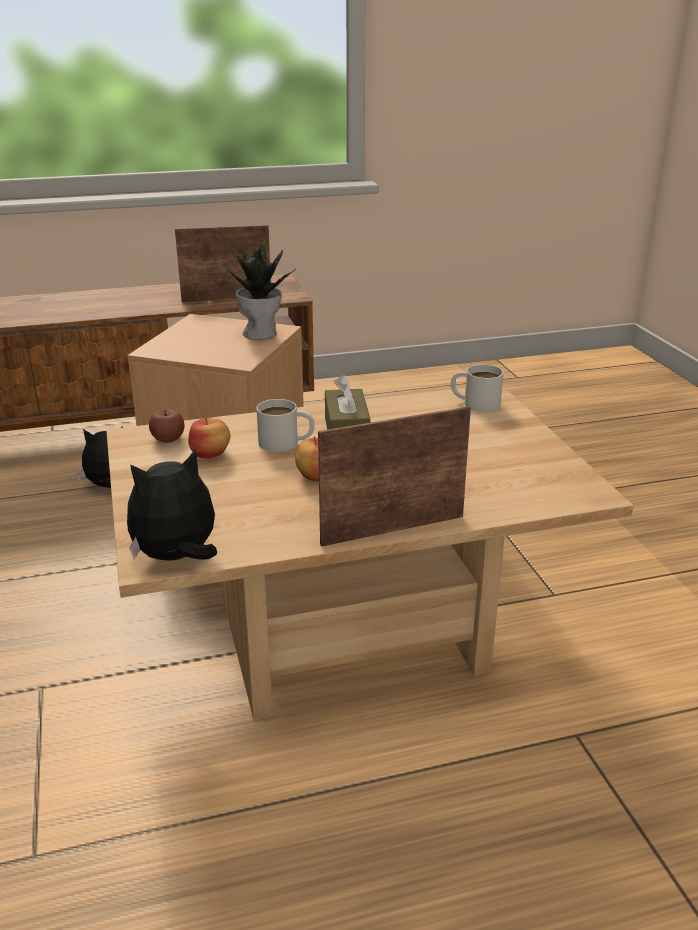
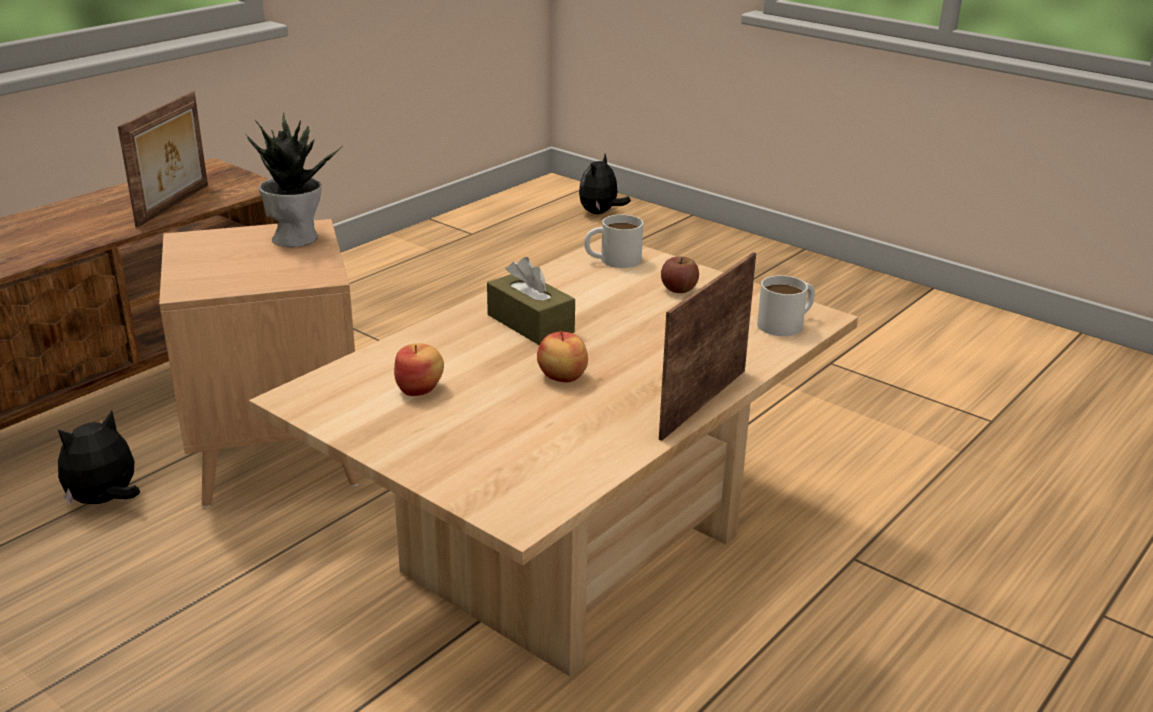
camera: 35 degrees left, 0 degrees up
plush toy [127,449,217,560] -> plush toy moved to [579,154,631,214]
apple [149,409,184,443] -> apple moved to [661,257,699,293]
picture frame [175,225,271,302] -> picture frame turned 150 degrees clockwise [118,91,208,228]
white mug [257,399,315,452] -> white mug moved to [757,275,815,336]

